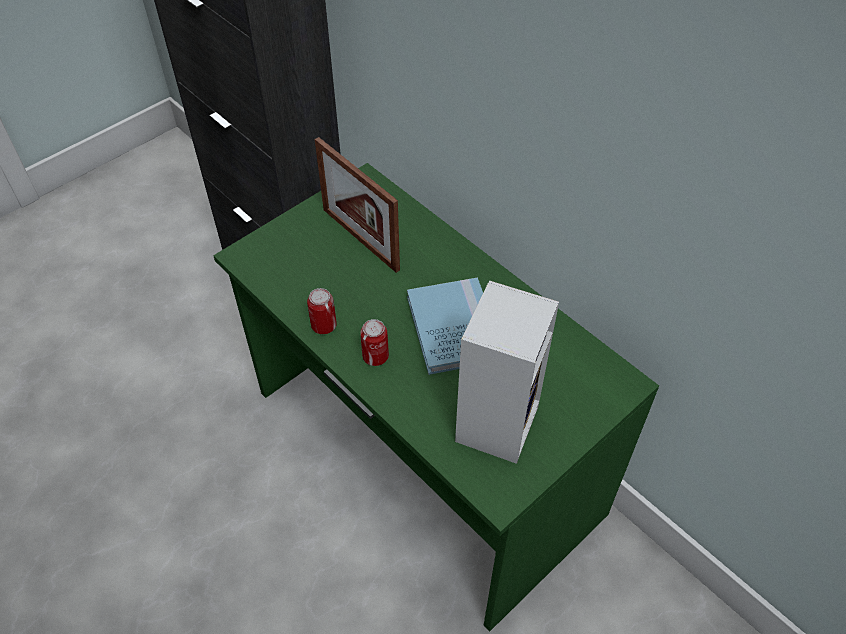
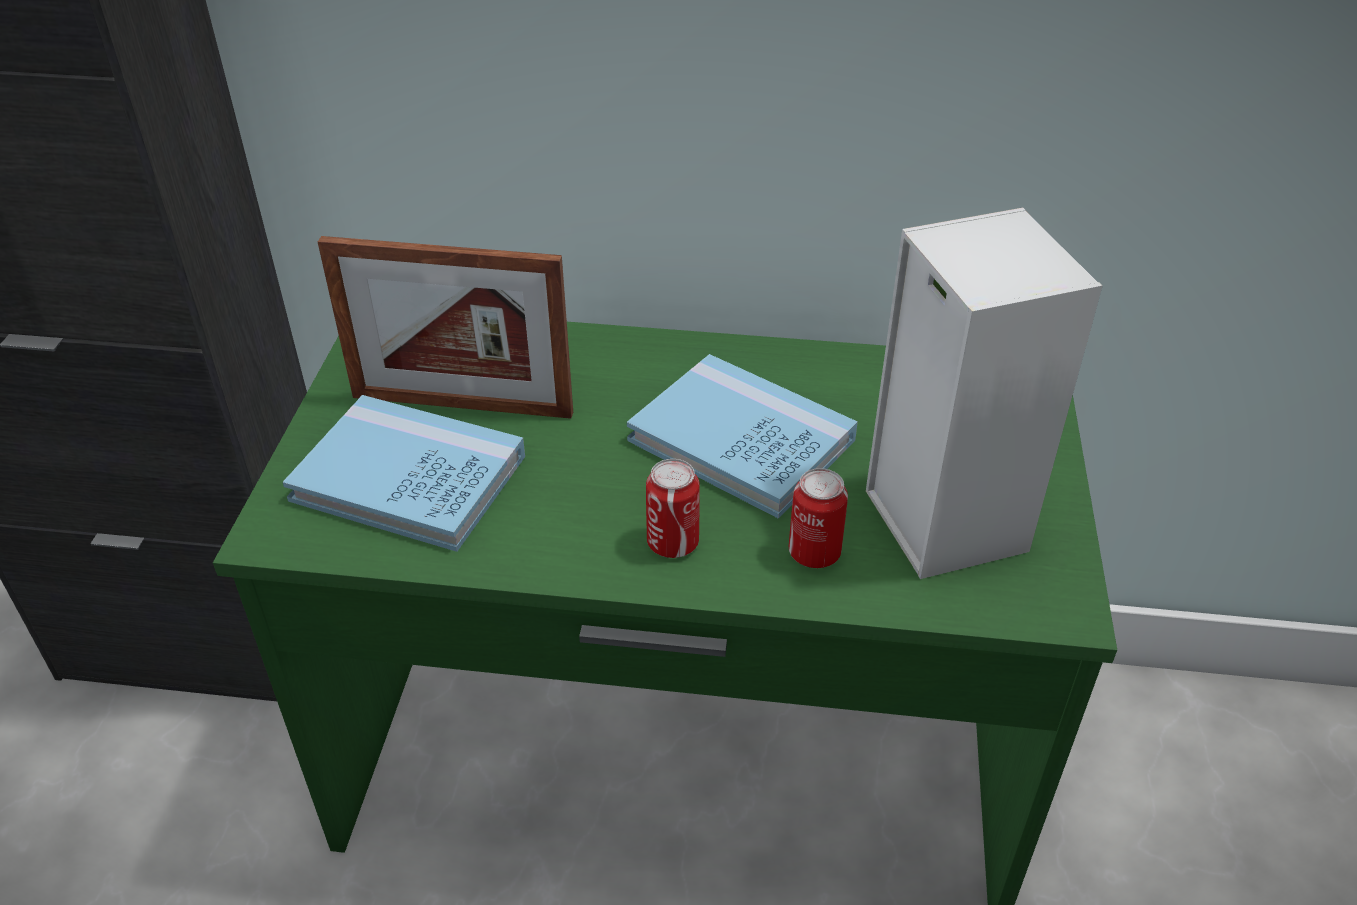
camera: 40 degrees left, 10 degrees down
can [307,288,337,334] -> can moved to [789,468,848,568]
none -> blue book [283,395,525,552]

